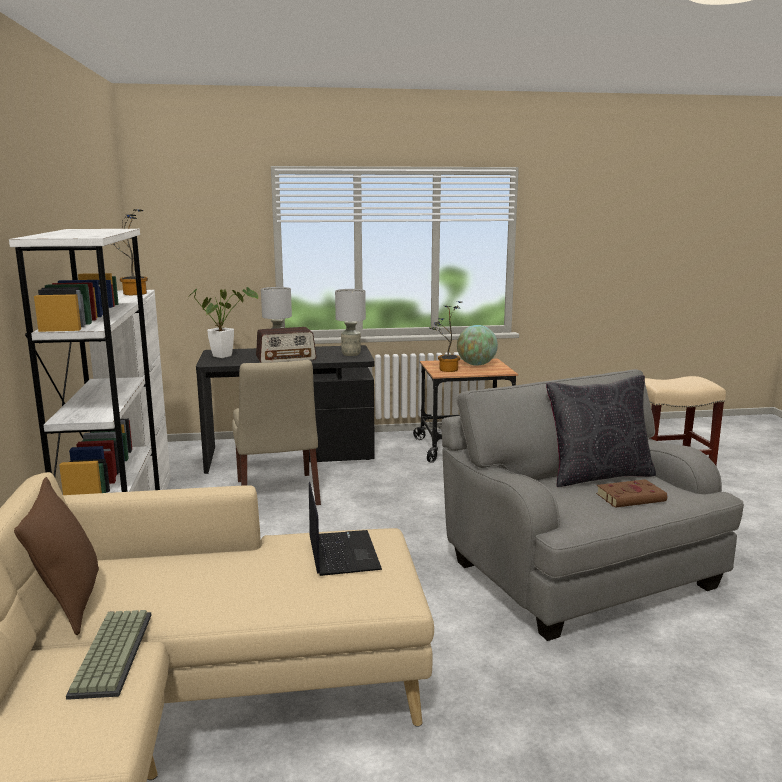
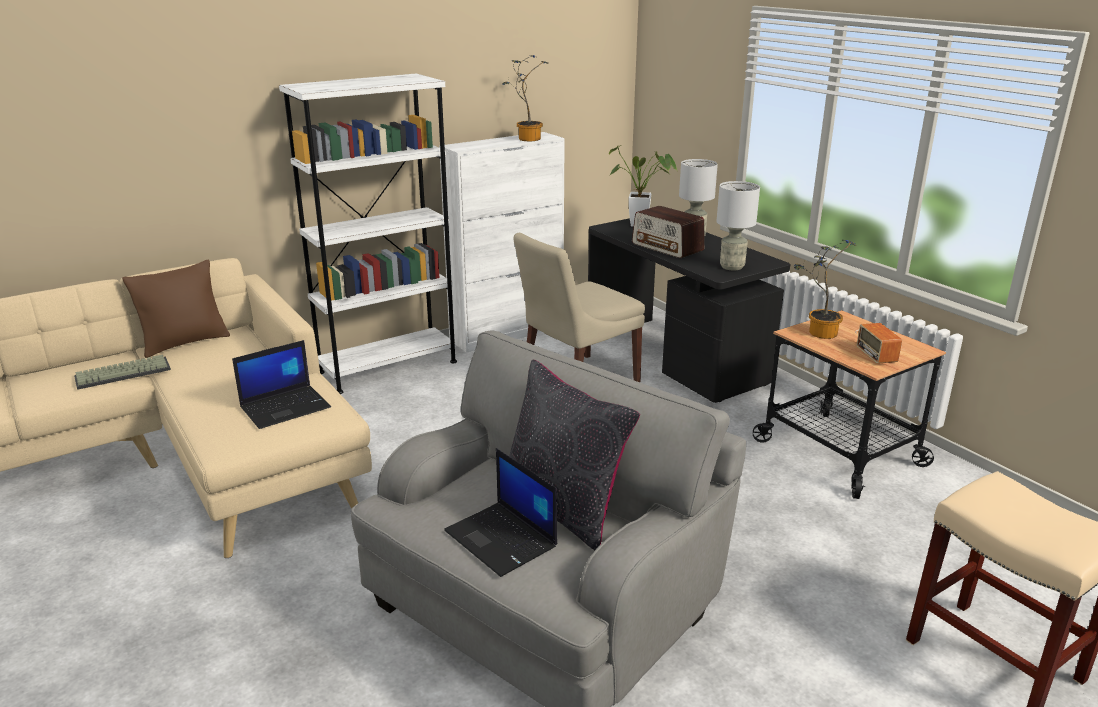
camera: 65 degrees right, 10 degrees up
globe [457,325,498,366] -> radio [855,323,902,364]
brown book [596,479,667,508] -> laptop [444,448,557,577]

